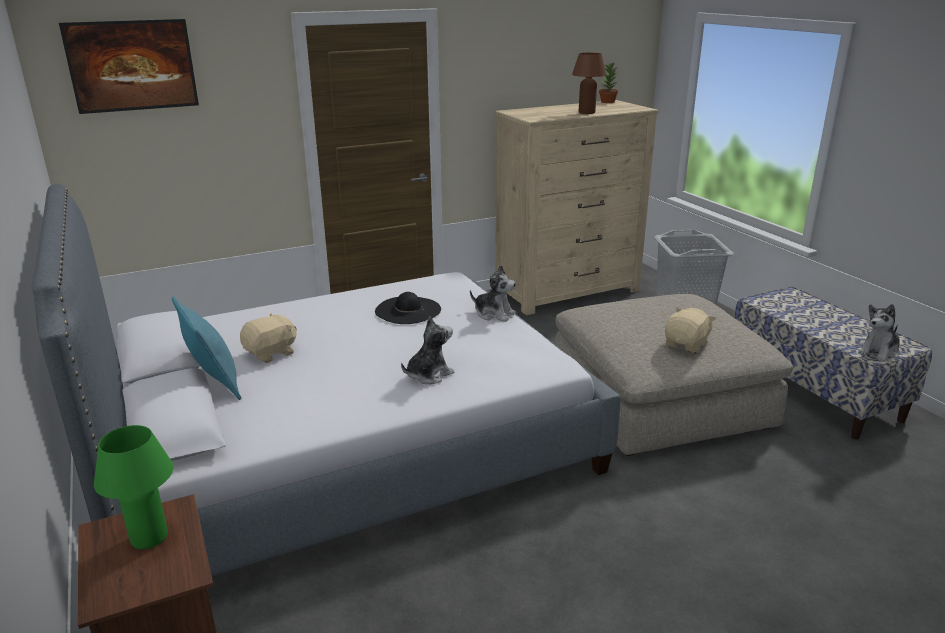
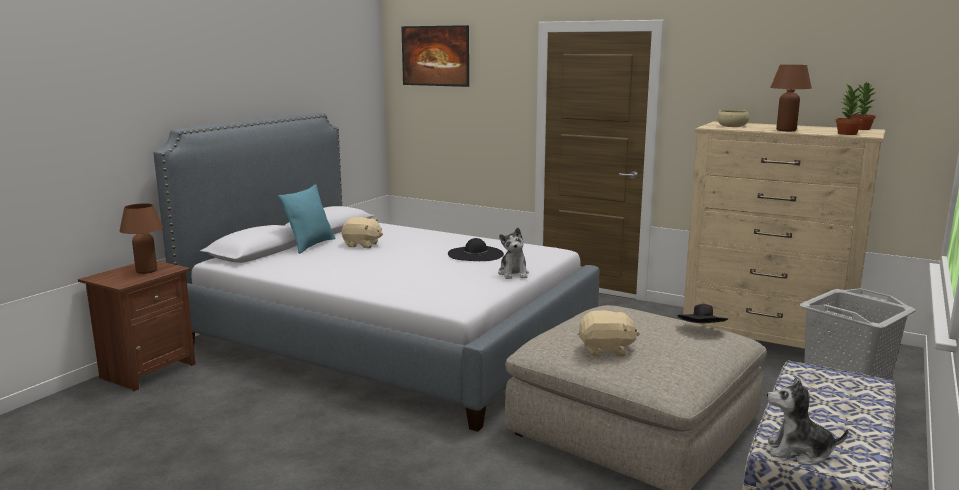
camera: 55 degrees right, 10 degrees down
green table lamp [94,425,174,549] -> brown table lamp [120,203,163,274]
plush toy [401,316,454,384] -> none
none -> black hat [678,304,728,323]
none -> beige bowl [717,110,749,127]
none -> potted plant [836,83,863,135]

